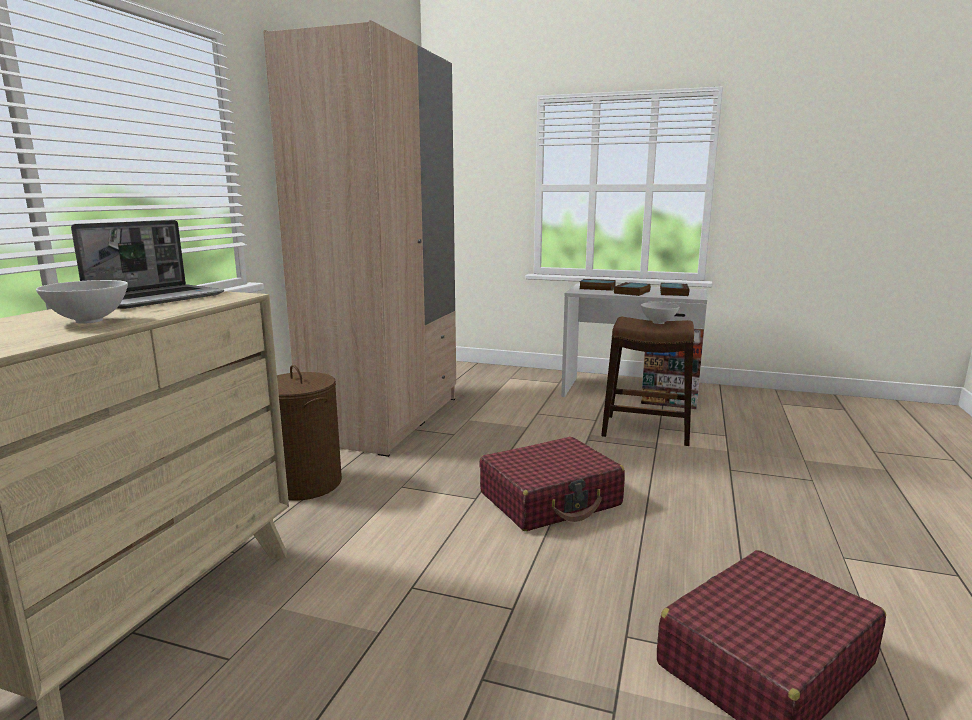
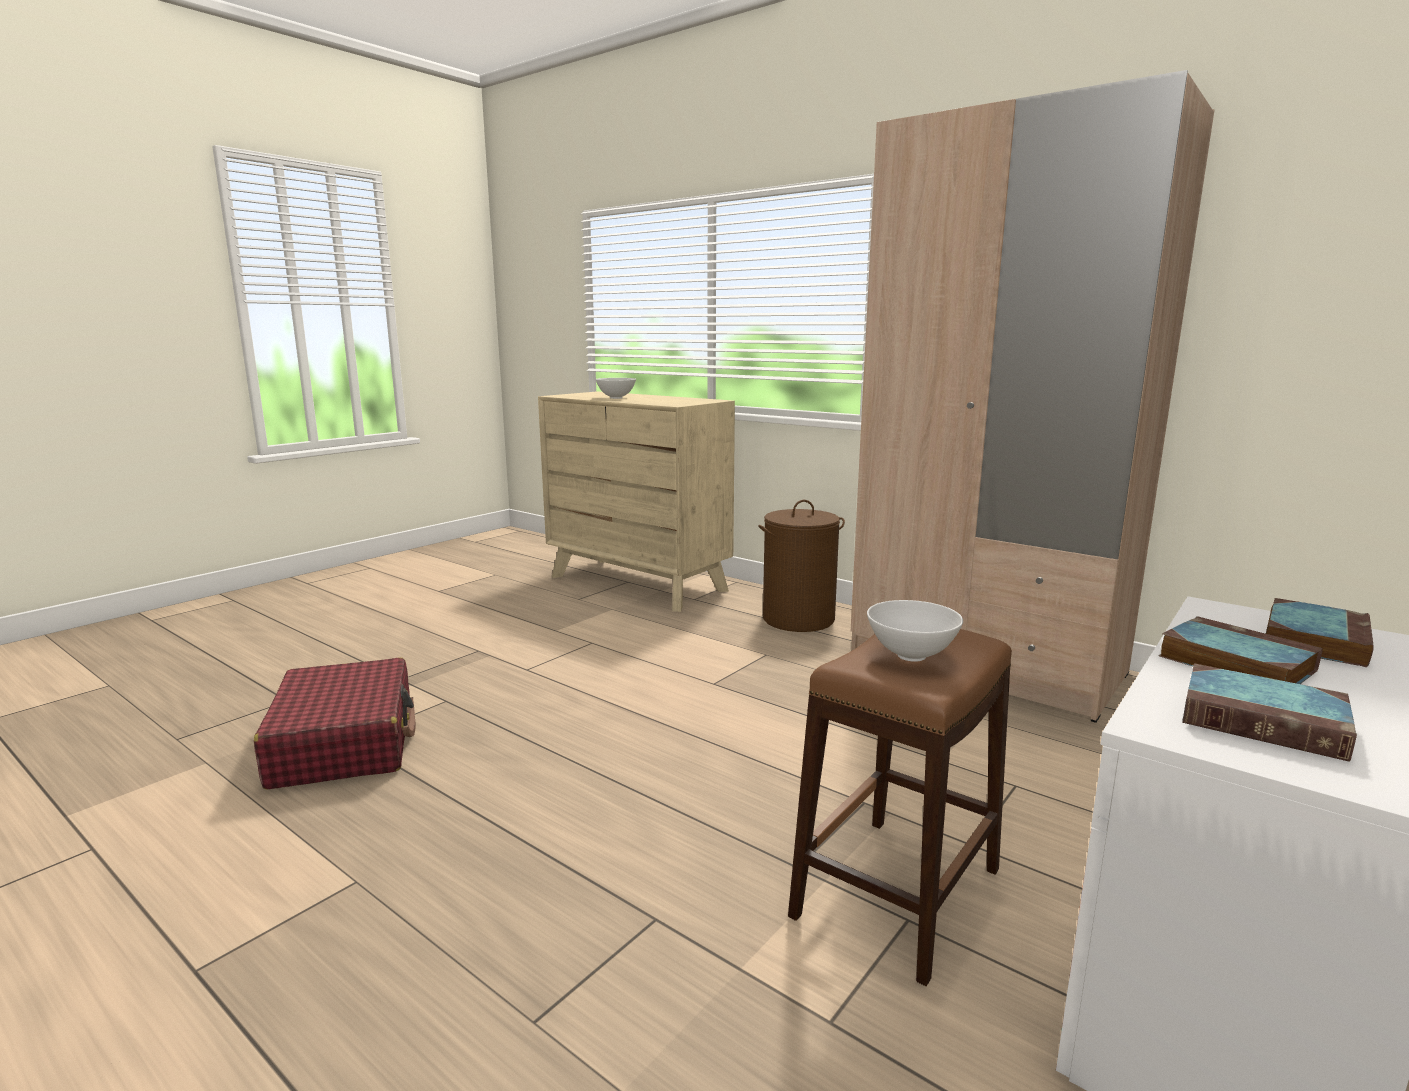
camera: 110 degrees right, 0 degrees up
laptop [71,220,224,309] -> none
red suitcase [479,437,625,531] -> none

